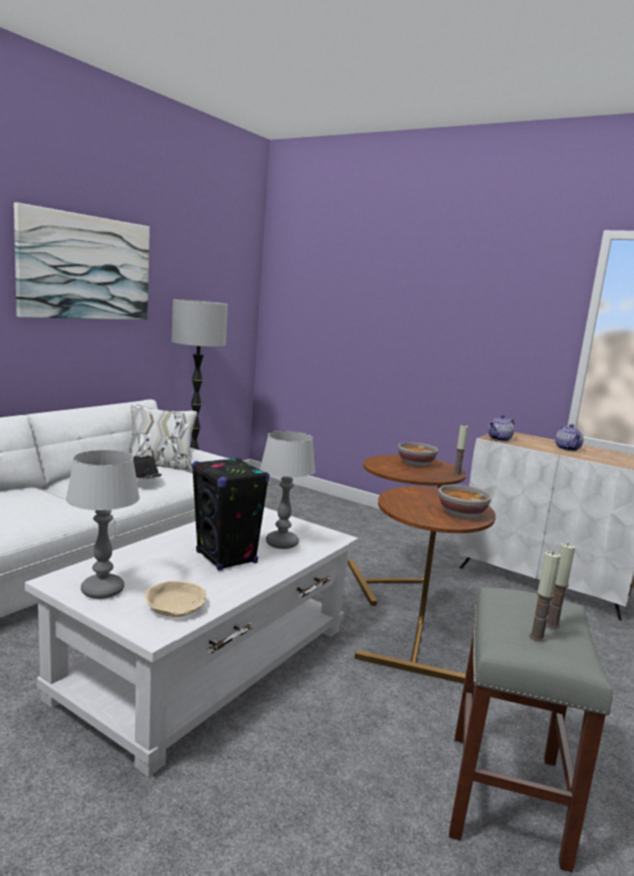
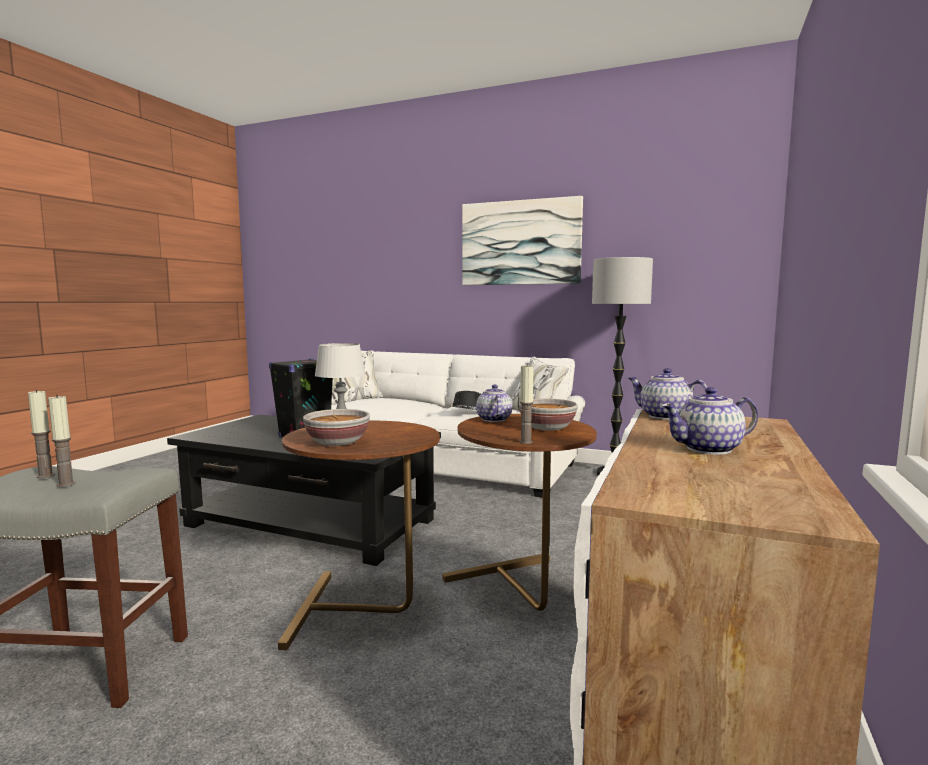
camera: 80 degrees right, 5 degrees down
white coffee table [25,507,359,777] -> black coffee table [167,414,441,566]
table lamp [66,450,140,599] -> none
beige bowl [145,581,206,617] -> none
none -> teapot [476,384,512,422]

